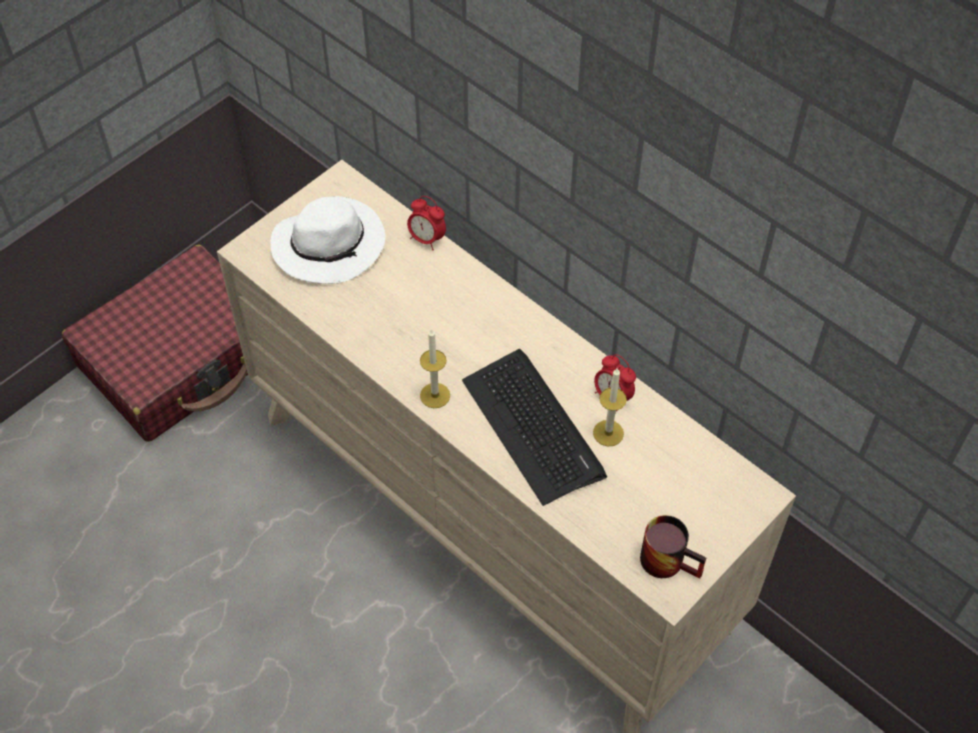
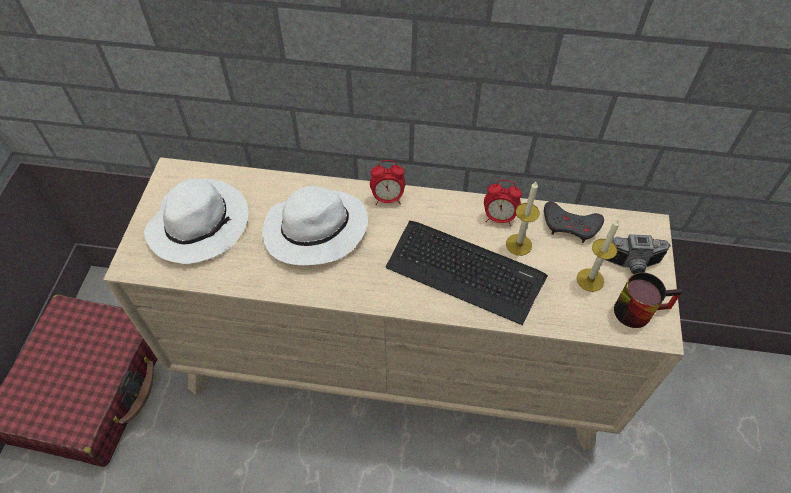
camera: 35 degrees left, 0 degrees up
alarm clock [407,196,446,250] -> alarm clock moved to [370,160,405,205]
candle [420,329,450,408] -> candle moved to [577,218,620,292]
none -> white hat [262,186,368,265]
none -> grey game controller [544,201,604,243]
none -> camera [604,234,671,274]

